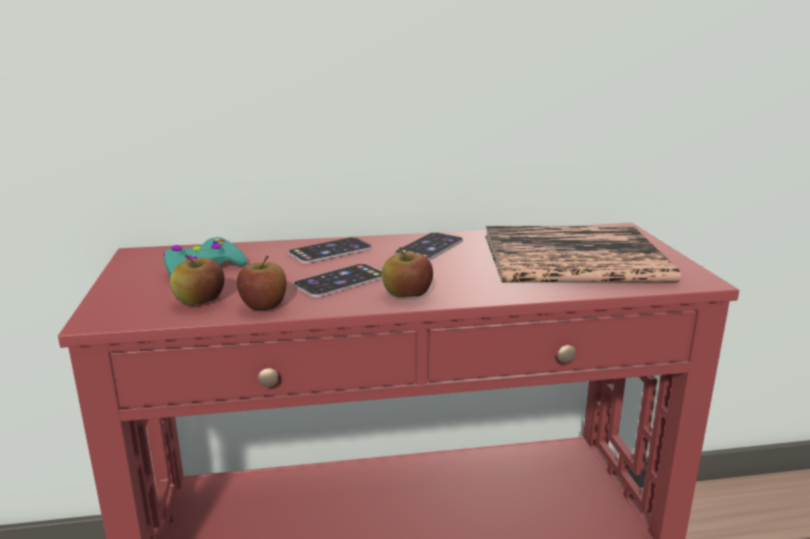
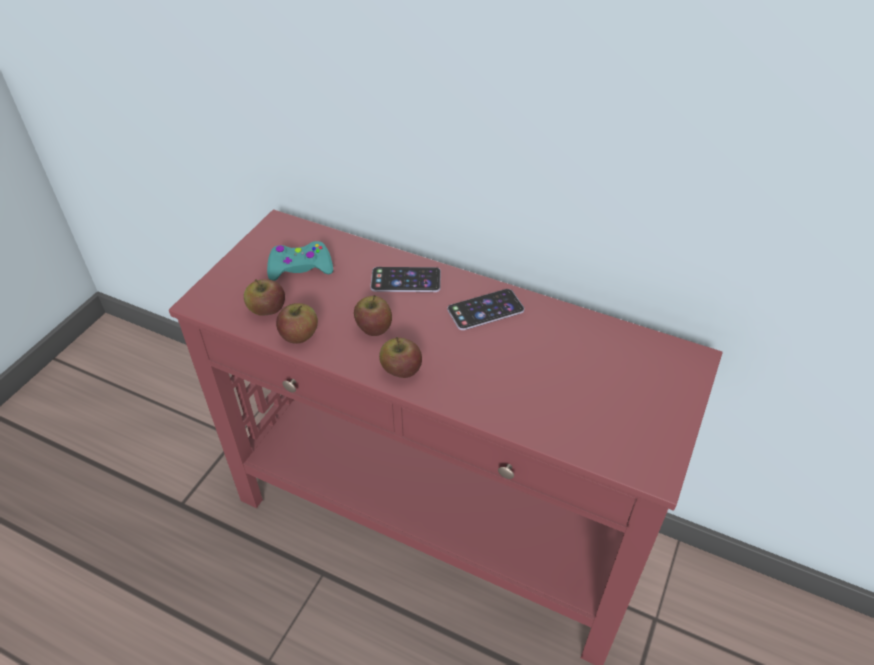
camera: 35 degrees right, 25 degrees up
phone [293,263,382,297] -> apple [354,295,392,336]
book [485,226,681,282] -> none

